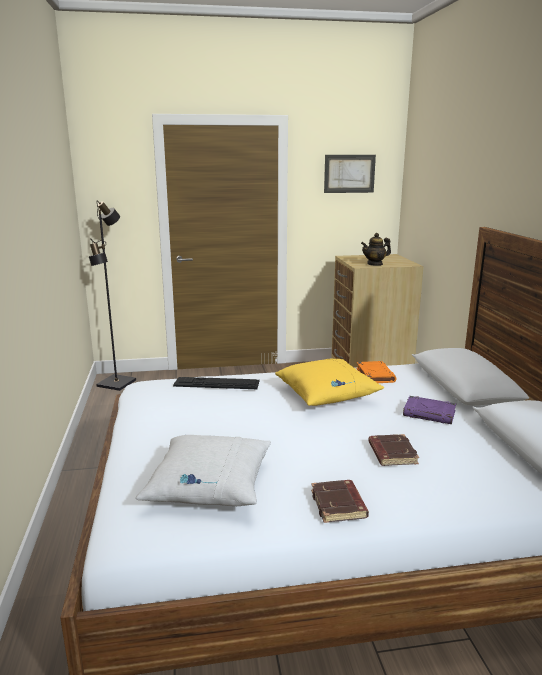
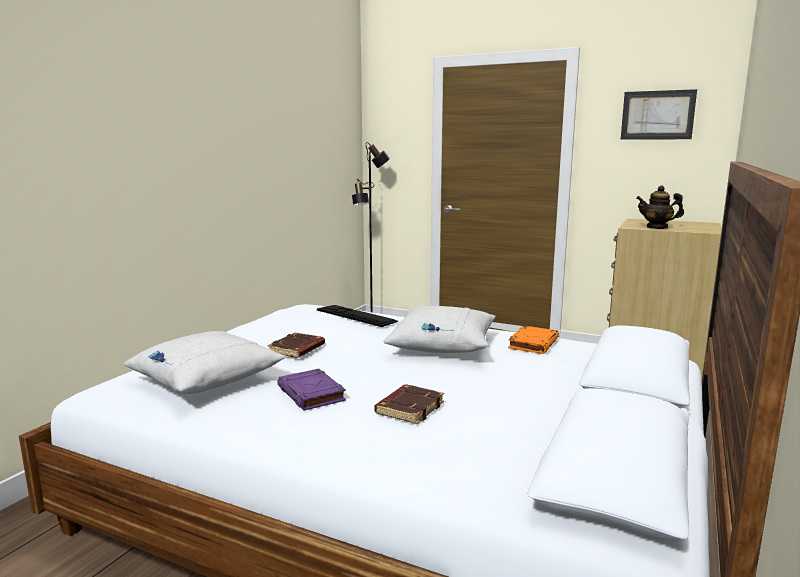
camera: 35 degrees right, 5 degrees down
yellow pillow [275,359,384,406] -> grey pillow [383,306,496,353]
brown book [311,480,369,523] -> brown book moved to [268,332,325,358]
purple book [403,396,456,424] -> purple book moved to [277,369,346,411]

